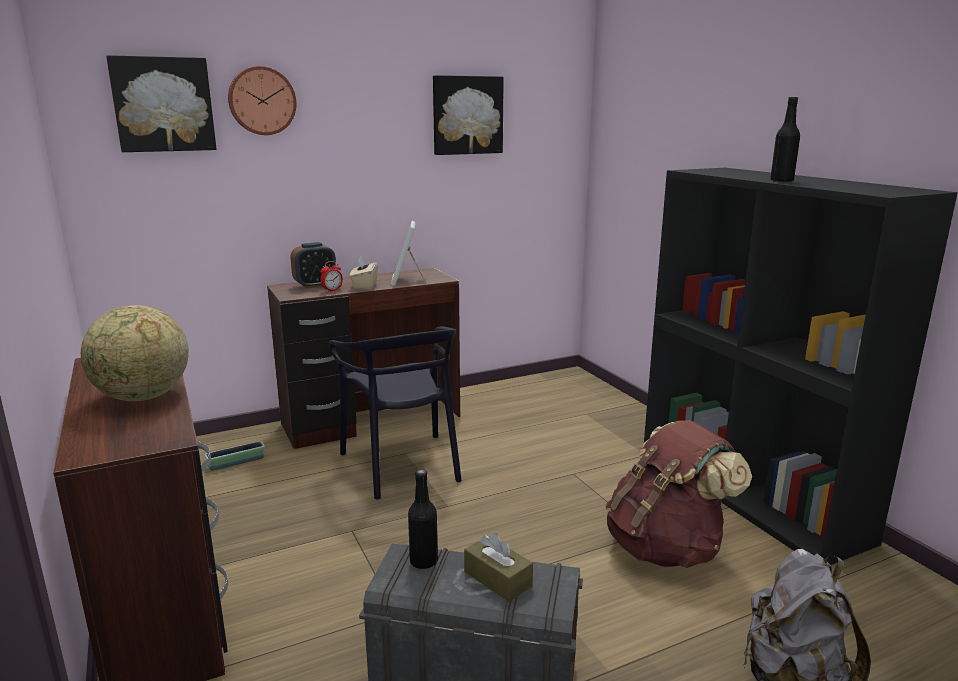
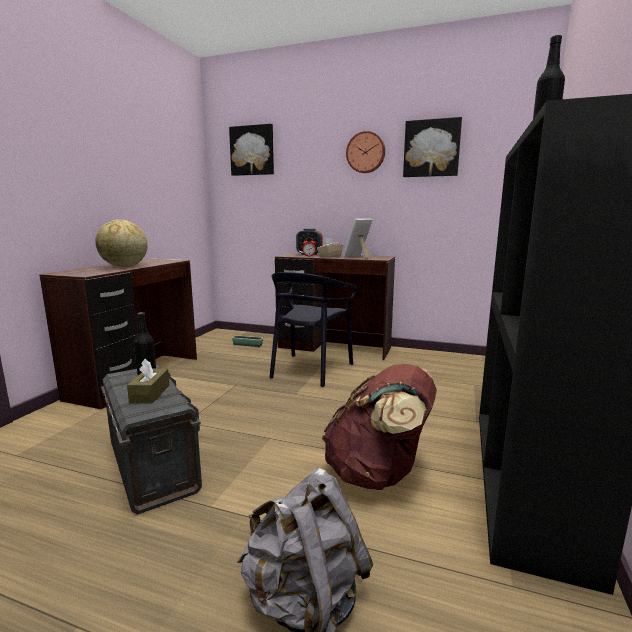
camera: 45 degrees right, 5 degrees down
wall clock [228,66,297,135] -> wall clock moved to [346,131,385,173]

